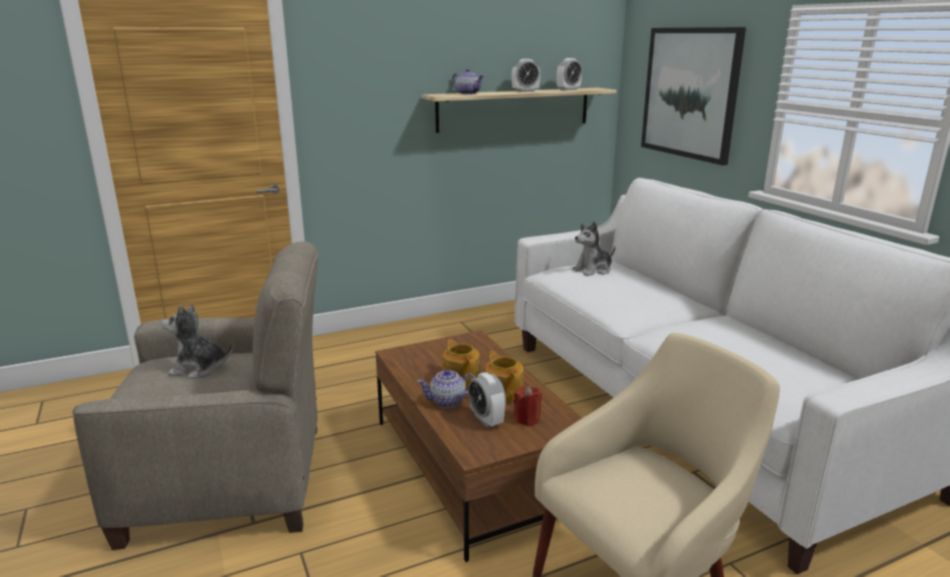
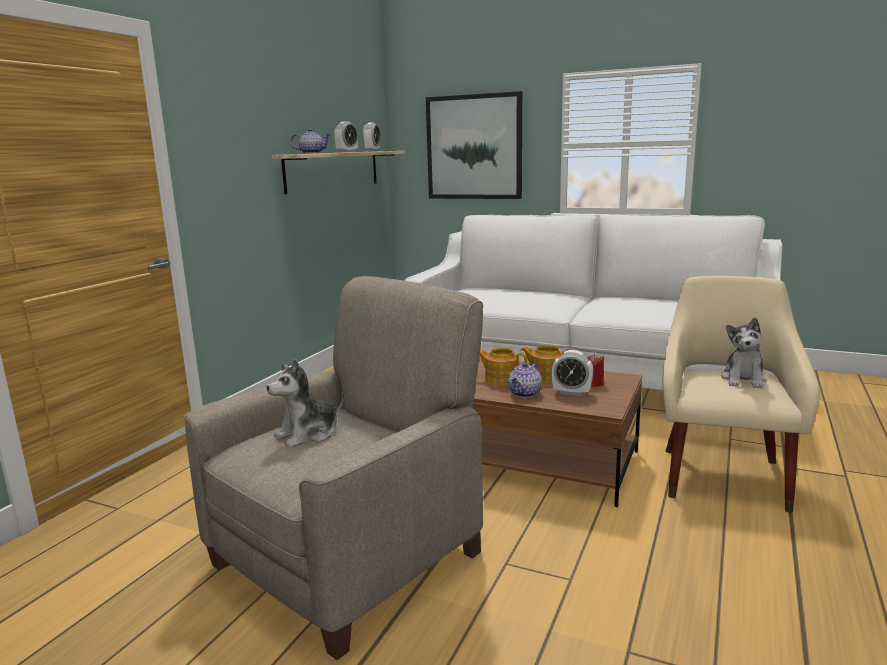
camera: 40 degrees left, 5 degrees down
plush toy [572,221,615,276] -> plush toy moved to [721,317,767,389]

